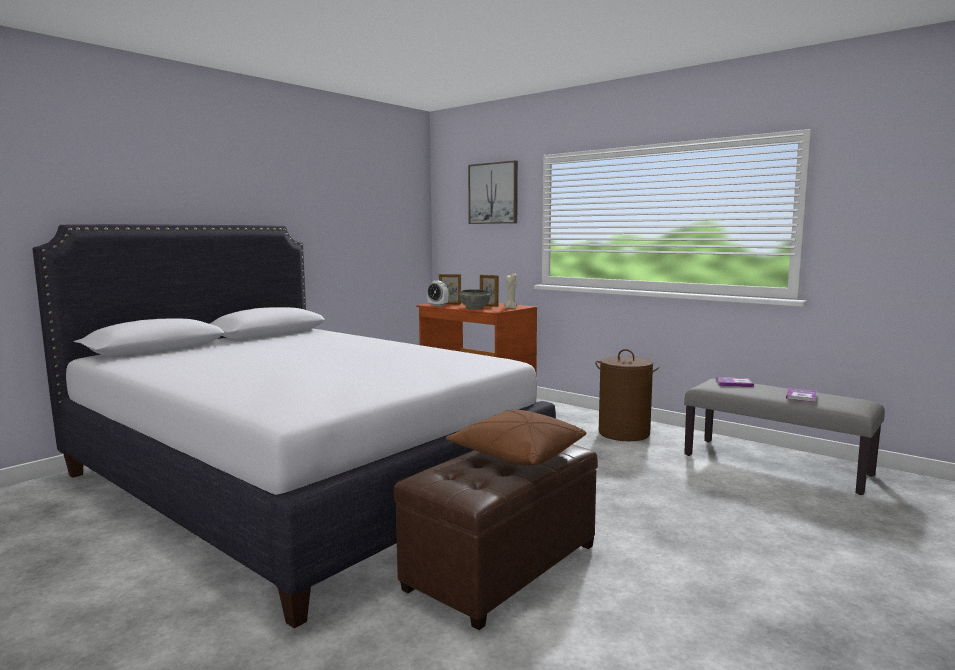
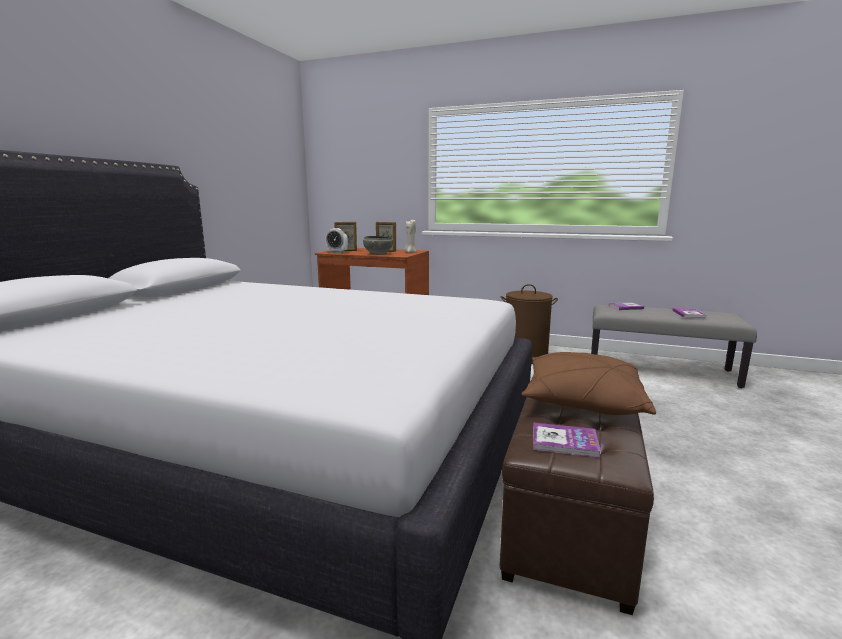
camera: 20 degrees left, 5 degrees up
picture [468,161,518,224] -> none
none -> book [533,423,601,458]

